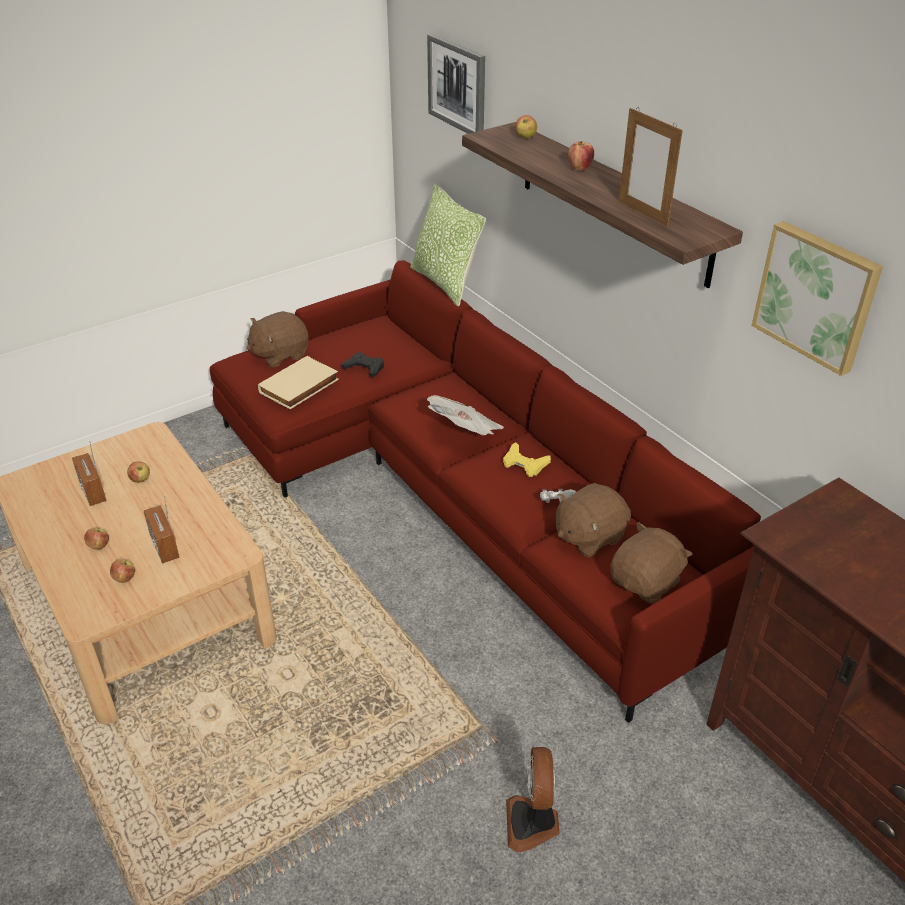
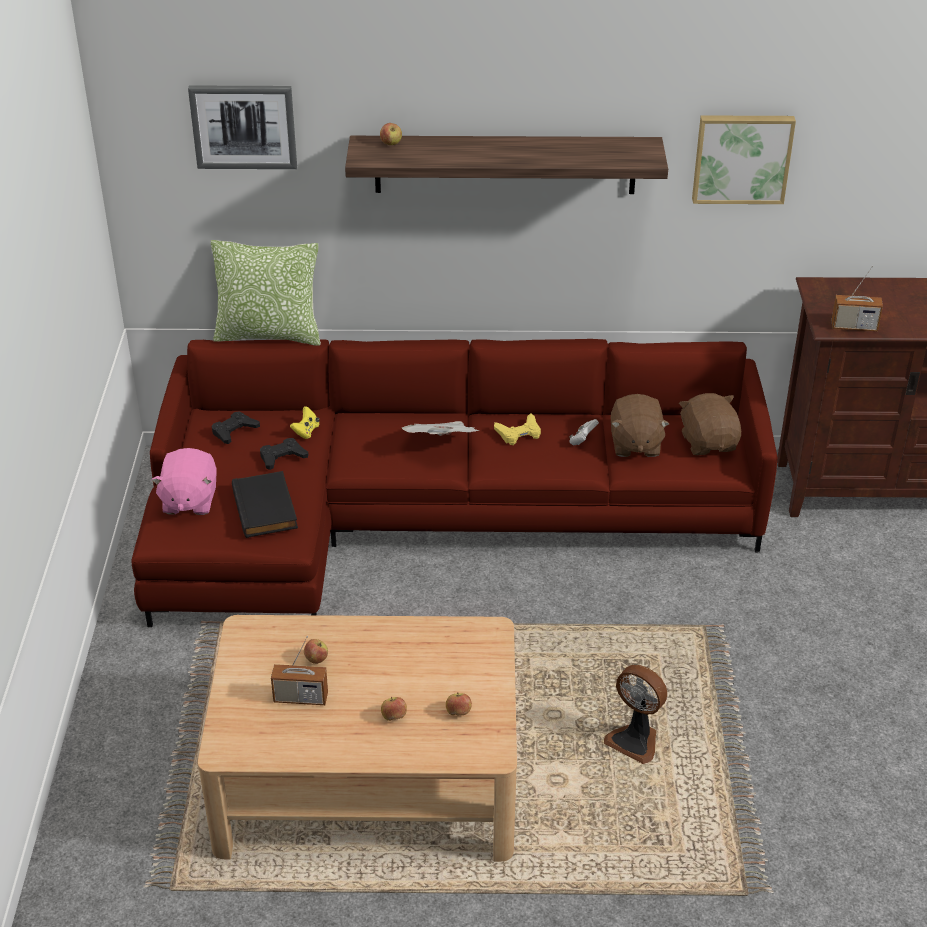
camera: 55 degrees left, 0 degrees up
radio [144,495,180,563] -> radio moved to [832,266,883,331]
brown plush toy [246,311,309,367] -> pink plush toy [151,448,217,515]
beige book [258,356,339,409] -> black book [232,471,298,538]
fan [506,747,559,852] -> fan moved to [604,665,667,764]
apple [568,141,594,171] -> none
picture frame [619,107,683,227] -> none
none -> black game controller [212,411,260,444]
none -> yellow game controller [290,406,320,439]

